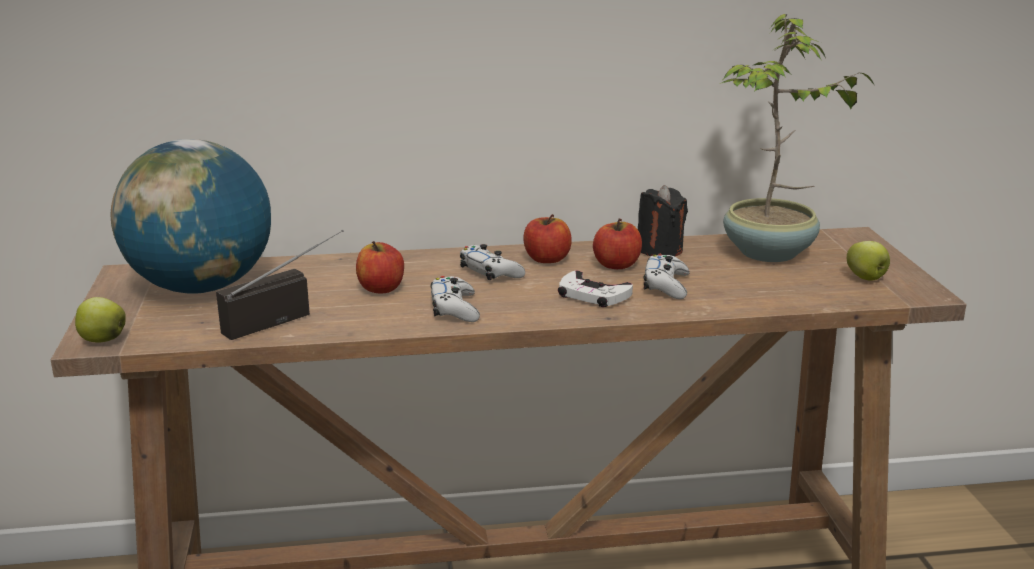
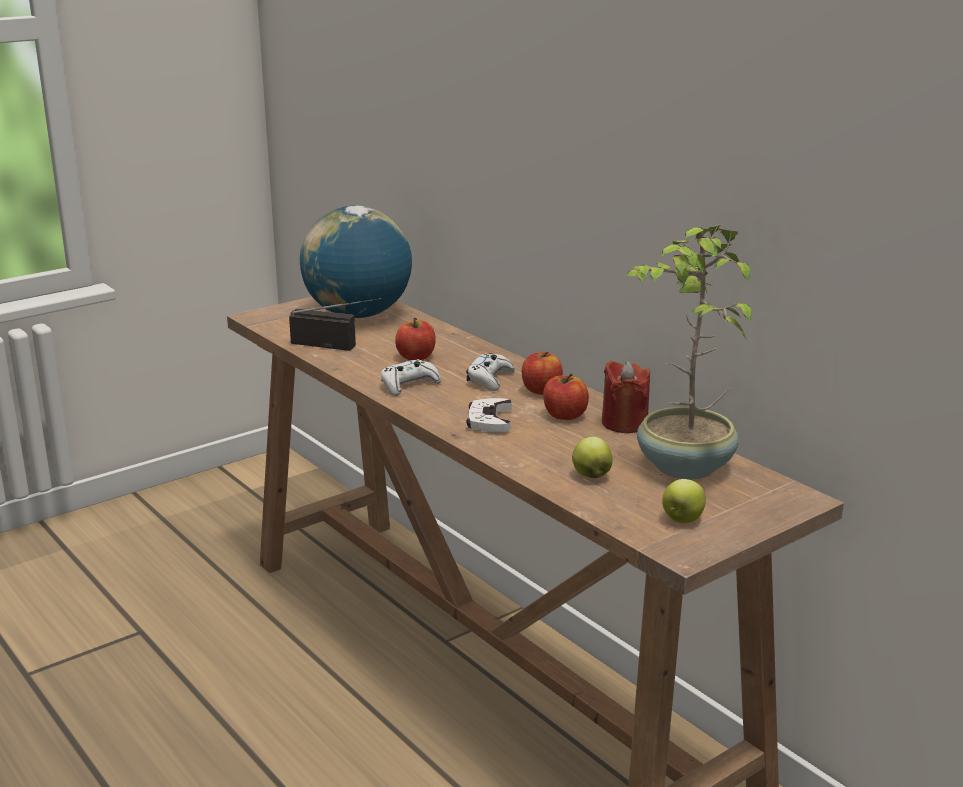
camera: 60 degrees right, 0 degrees up
apple [75,297,126,342] -> apple moved to [572,437,612,478]
black candle [638,185,688,257] -> red candle [602,361,650,433]
white game controller [644,254,690,299] -> none

